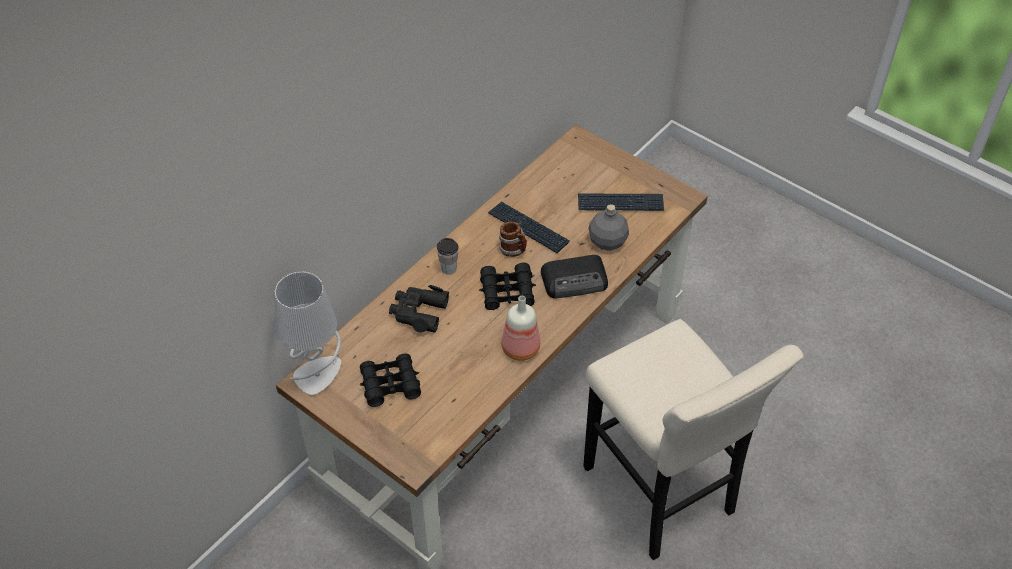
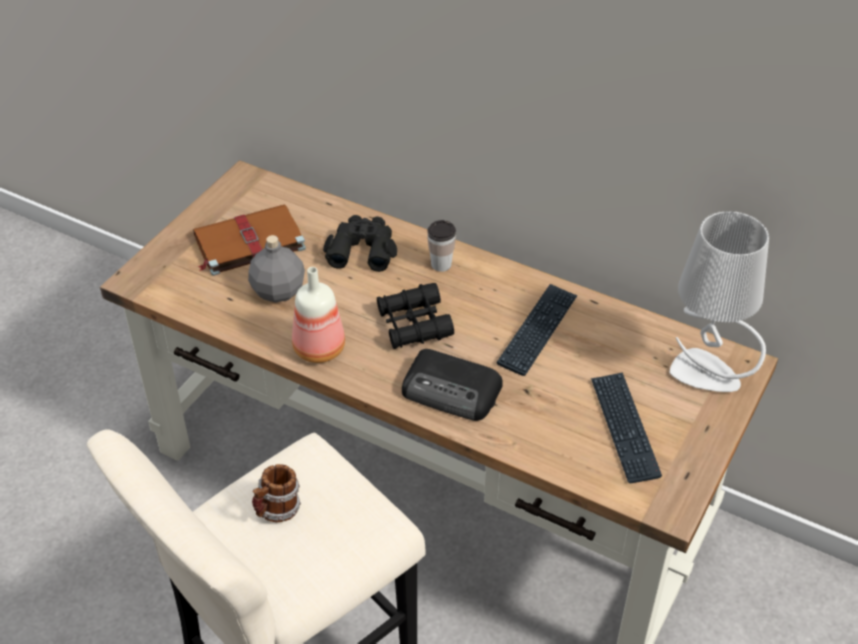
camera: 80 degrees right, 5 degrees down
grey table lamp [274,271,341,395] -> grey table lamp moved to [670,211,769,392]
black binoculars [360,353,421,407] -> brown book [193,204,306,276]
mug [499,222,527,257] -> mug moved to [252,464,301,522]
radio [541,255,608,299] -> radio turned 45 degrees counterclockwise [402,349,503,421]
grey bottle [589,204,629,251] -> grey bottle moved to [248,235,305,303]

